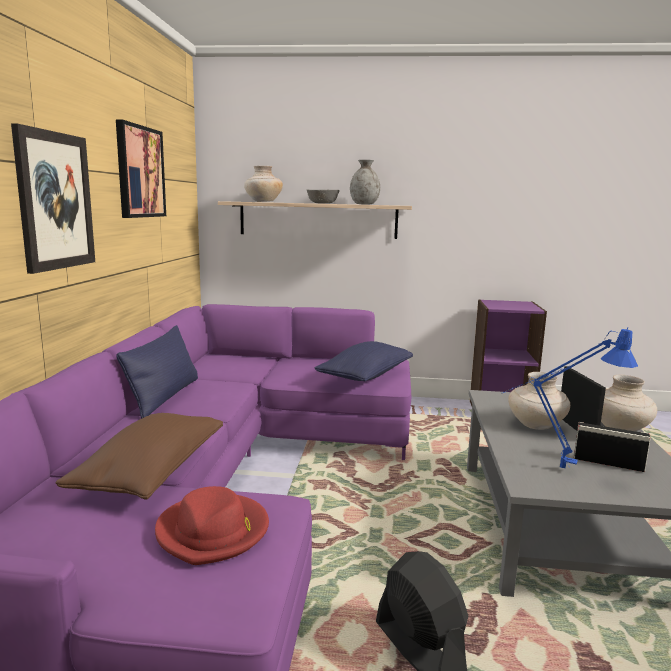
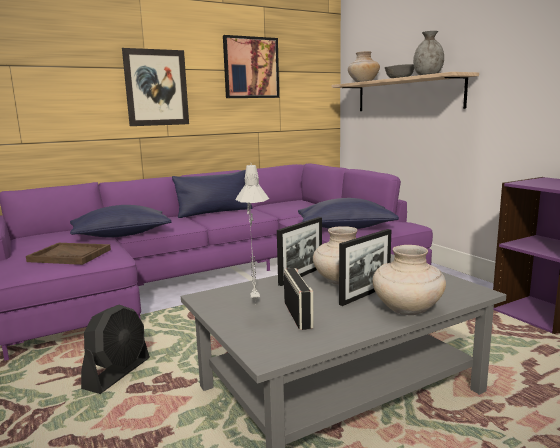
camera: 55 degrees right, 0 degrees up
brown pillow [55,413,223,500] -> blue pillow [70,205,172,238]
red hat [155,486,269,565] -> brown tray [26,243,111,265]
blue table lamp [502,327,638,468] -> grey table lamp [236,164,269,301]
none -> picture frame [277,217,322,286]

